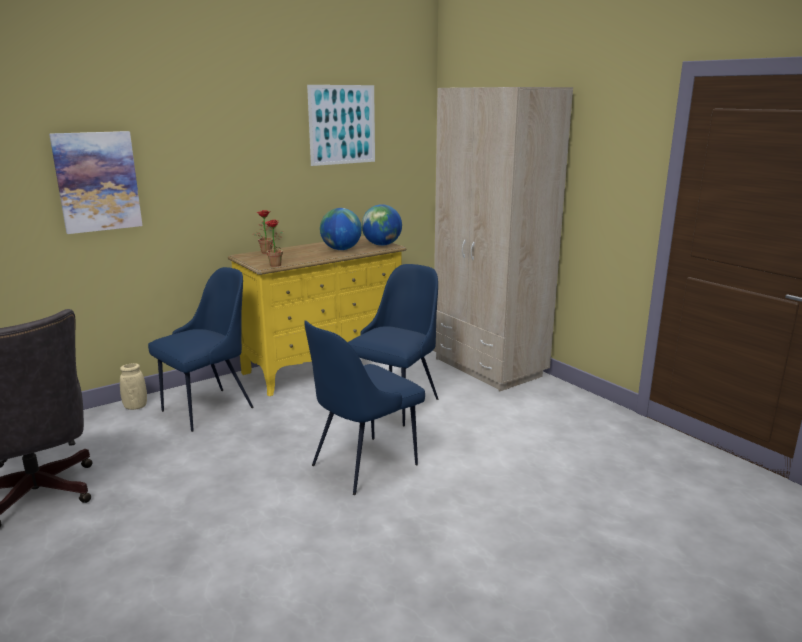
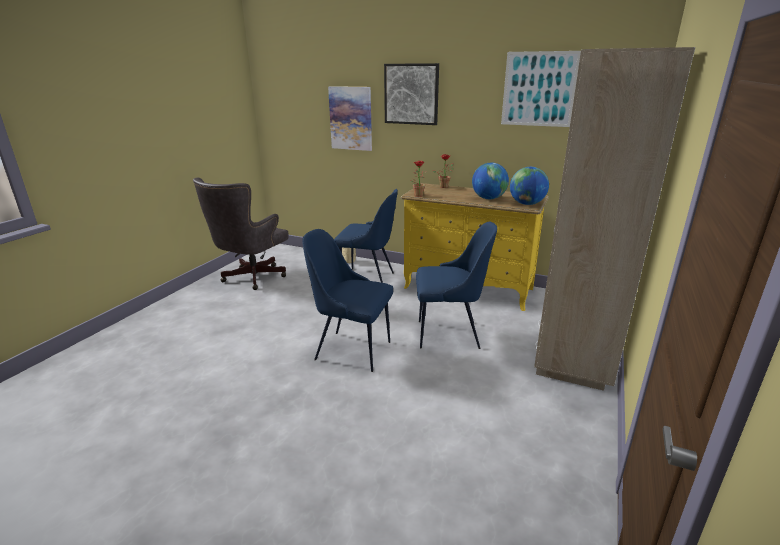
camera: 60 degrees right, 5 degrees up
none -> picture [384,63,439,125]

